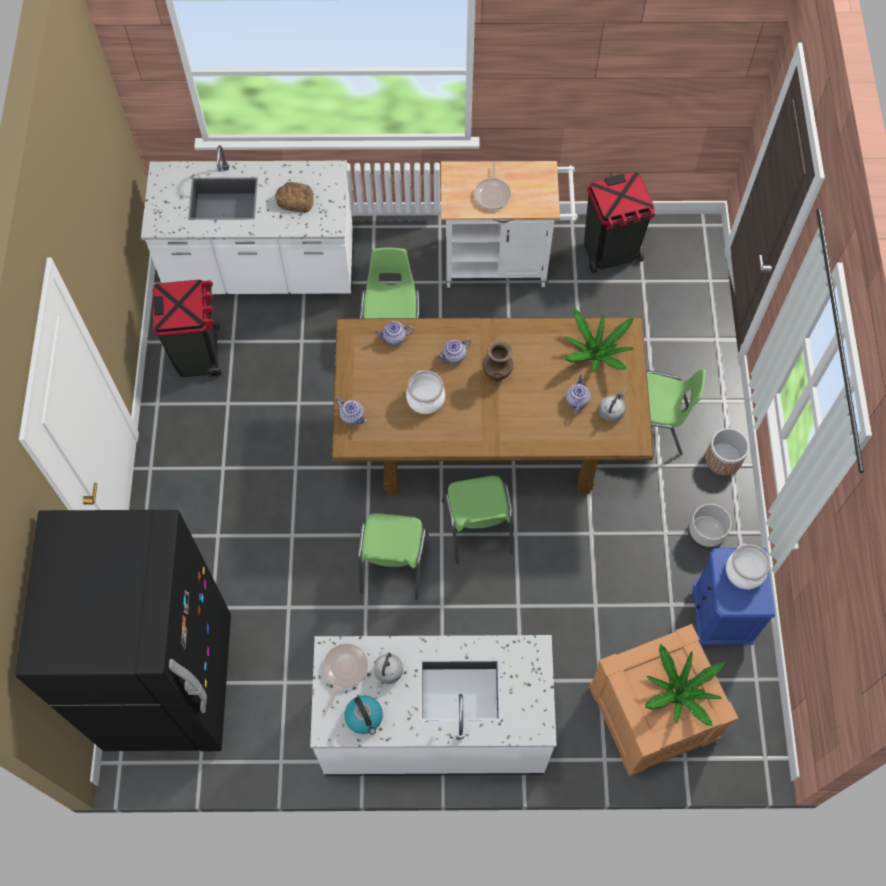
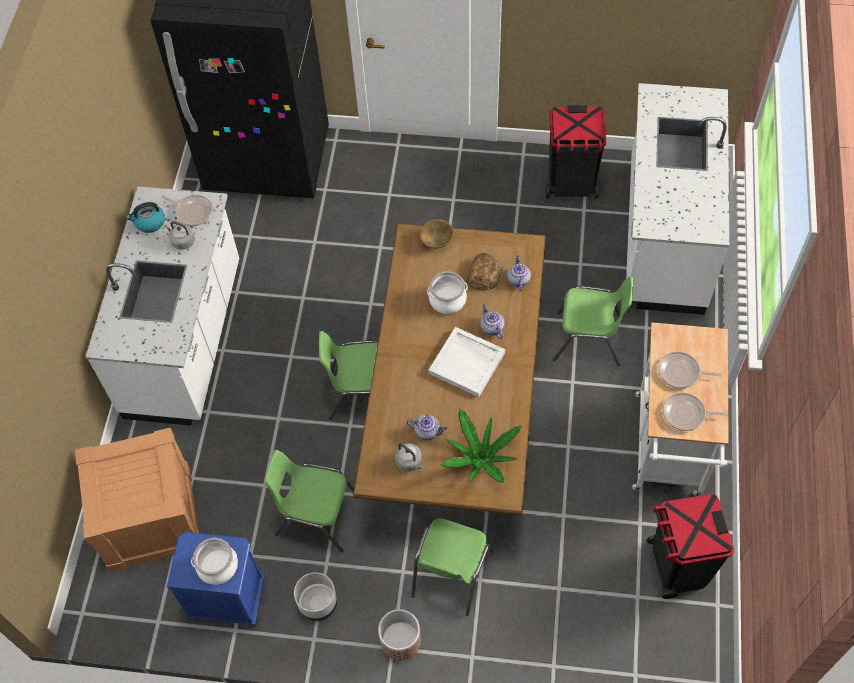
camera: 100 degrees right, 5 degrees down
bread [275,182,314,213] -> bread moved to [466,253,503,290]
teapot [336,398,367,425] -> brown bowl [420,219,453,248]
green chair [358,513,429,600] -> green chair moved to [264,450,354,553]
brown vase [482,340,513,381] -> white tray [429,327,505,397]
potted plant [645,644,726,726] -> none
none -> frying pan [663,393,728,431]

